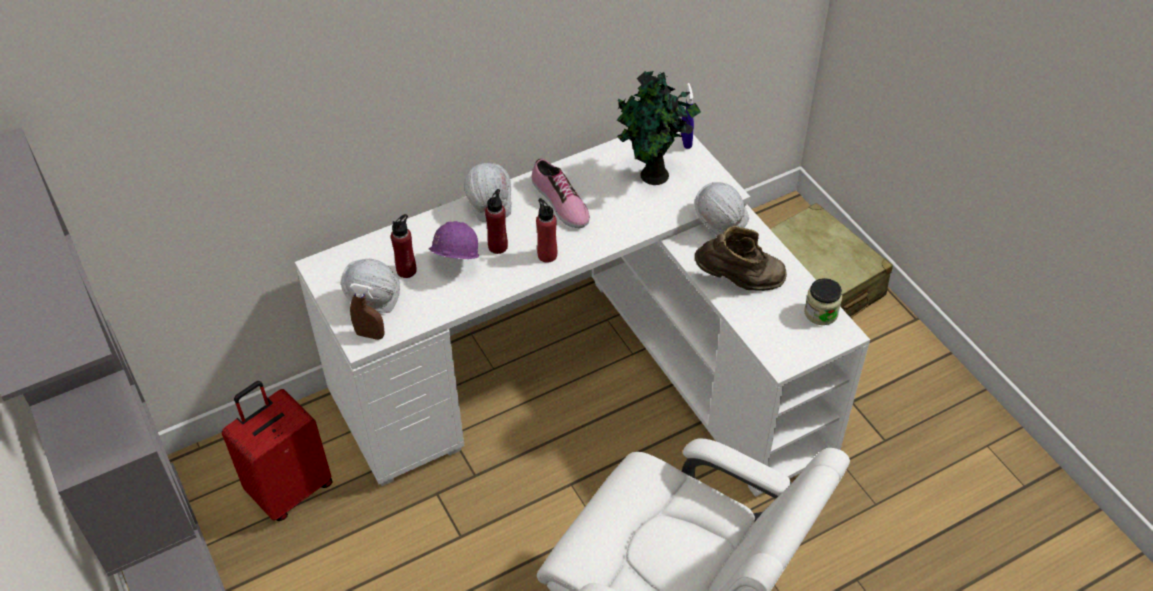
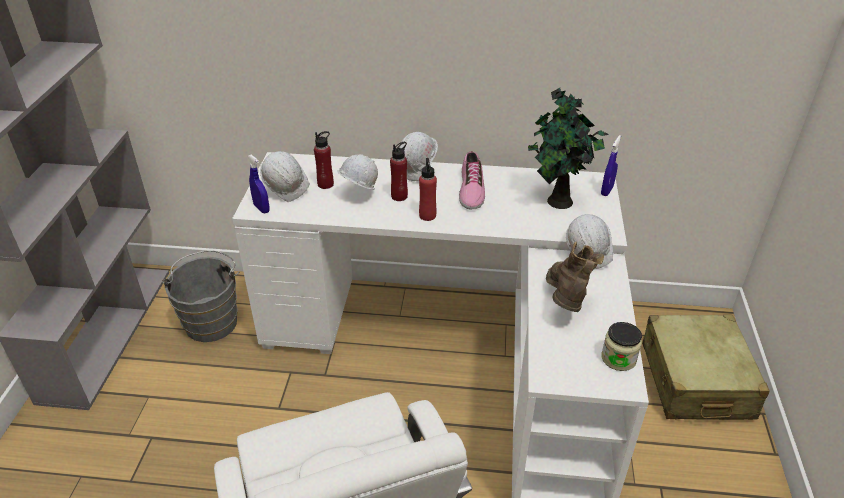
camera: 35 degrees right, 10 degrees down
red suitcase [222,381,333,521] -> grey bucket [162,250,239,342]
brown spray bottle [350,283,384,340] -> blue spray bottle [248,154,270,213]
purple hard hat [429,221,479,259] -> white hard hat [337,154,378,190]
brown boot [695,226,787,291] -> brown boot turned 120 degrees counterclockwise [546,241,604,312]

